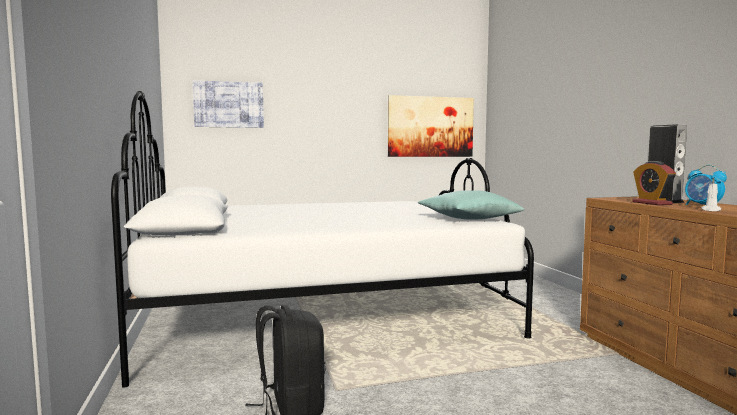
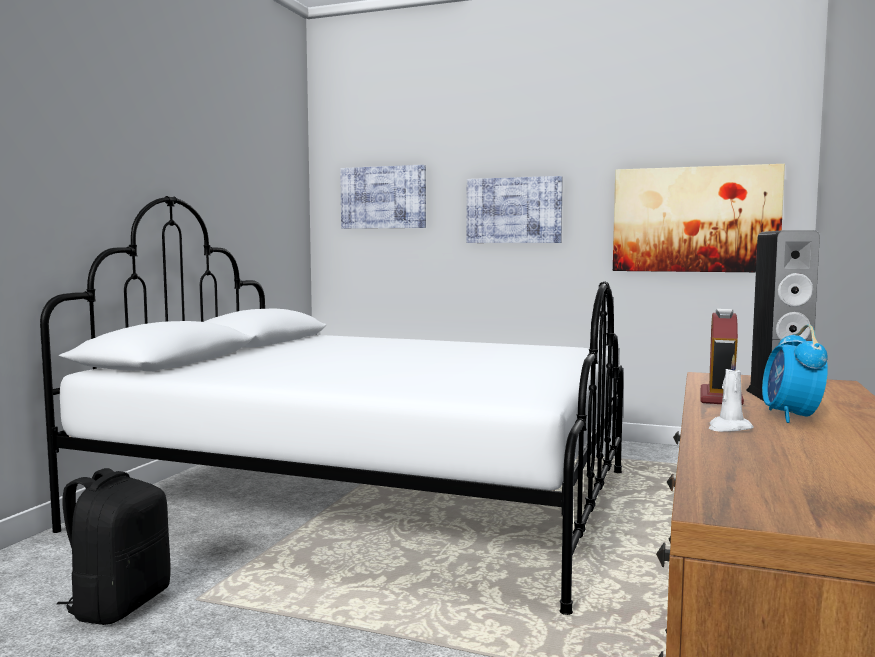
camera: 35 degrees right, 0 degrees up
turquoise pillow [418,190,525,220] -> none
none -> picture [466,176,563,243]

